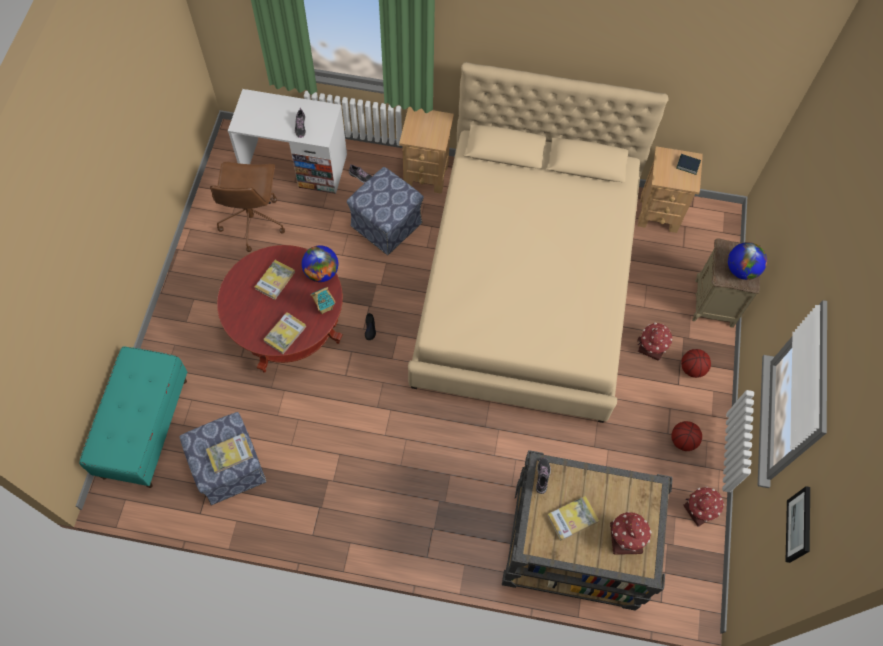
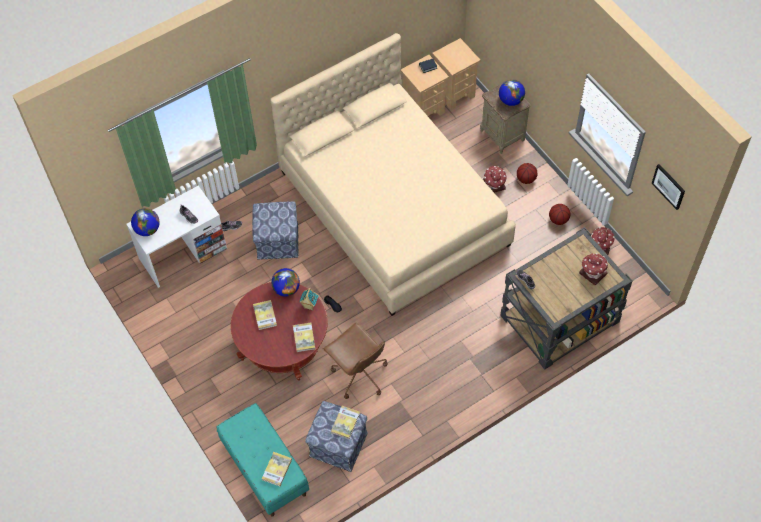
camera: 40 degrees left, 5 degrees down
brown office chair [210,162,285,252] -> brown office chair moved to [323,323,388,399]
beige nightstand [399,107,454,194] -> beige nightstand moved to [432,38,481,110]
book [547,496,599,541] -> book moved to [262,452,292,486]
none -> globe [131,208,160,236]

